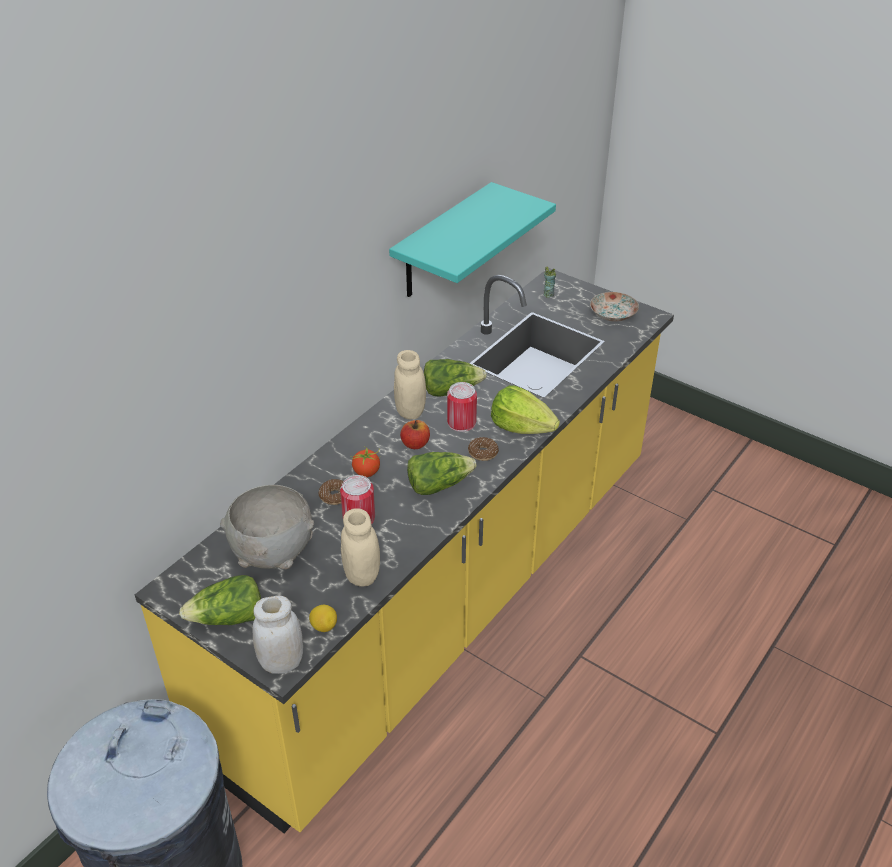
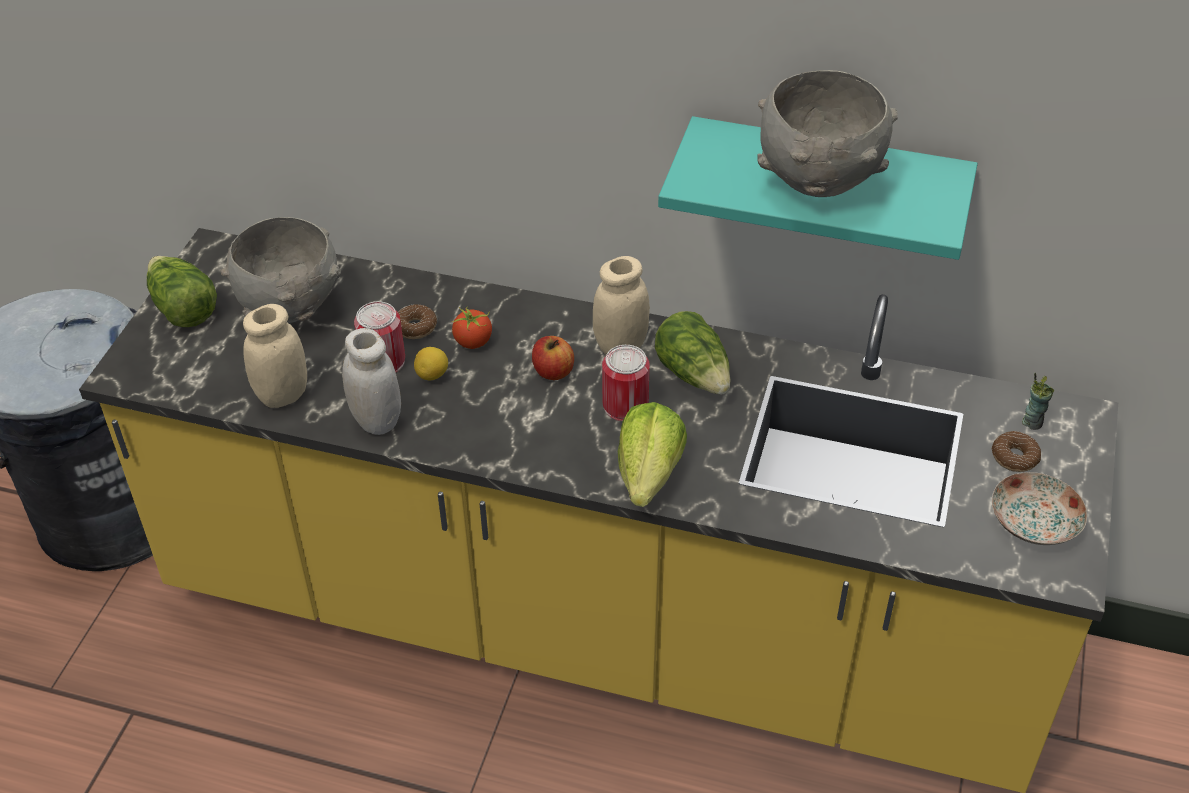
camera: 70 degrees right, 5 degrees up
white jar [253,596,303,674] -> white jar moved to [342,328,401,435]
lemon [309,605,337,632] -> lemon moved to [414,347,448,380]
lettuce [407,452,477,495] -> none
donut [468,437,499,461] -> donut moved to [992,431,1041,472]
none -> grey bowl [758,70,898,197]

